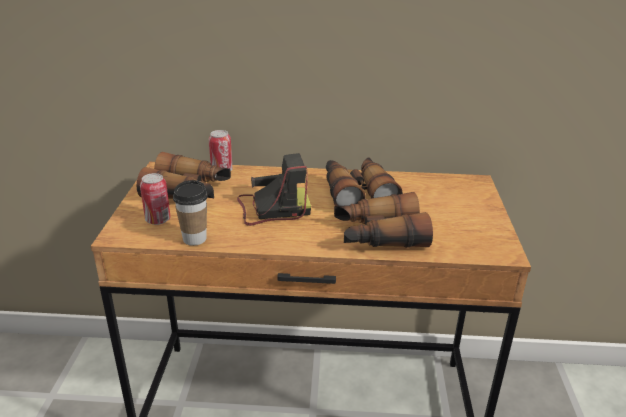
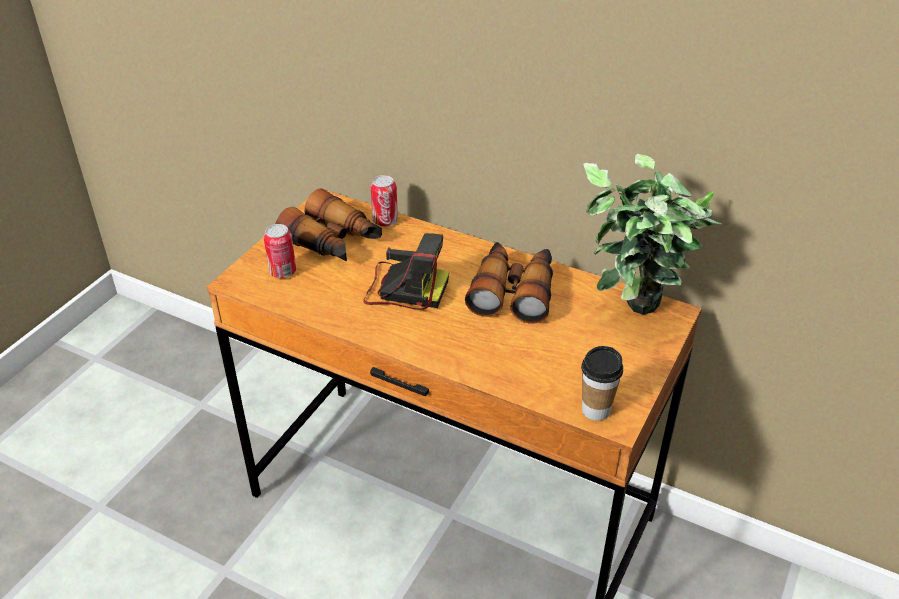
camera: 25 degrees right, 10 degrees up
cup [173,180,208,246] -> cup moved to [581,346,623,421]
binoculars [334,192,433,248] -> none
none -> potted plant [583,154,722,315]

